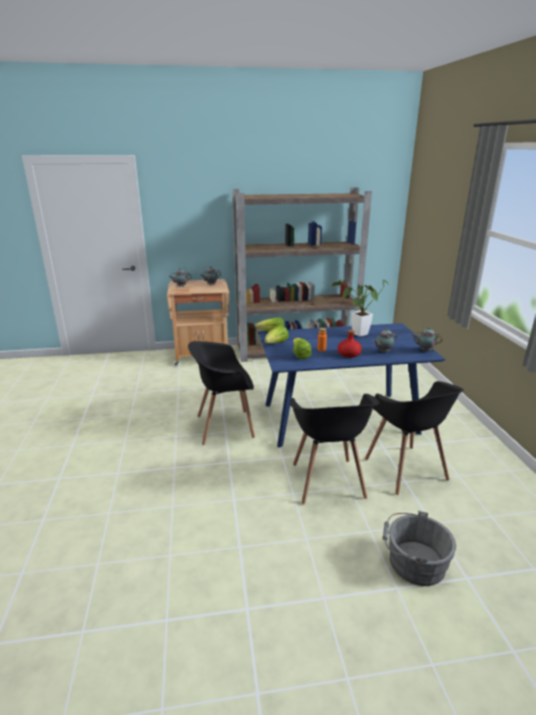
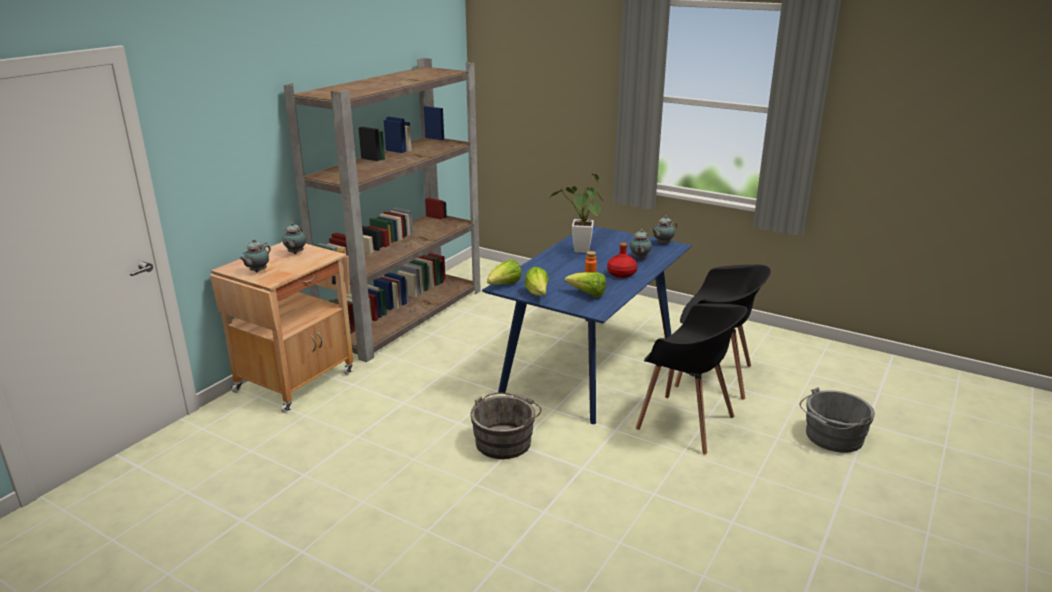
camera: 50 degrees left, 0 degrees up
black chair [188,341,255,445] -> grey bucket [470,392,541,459]

